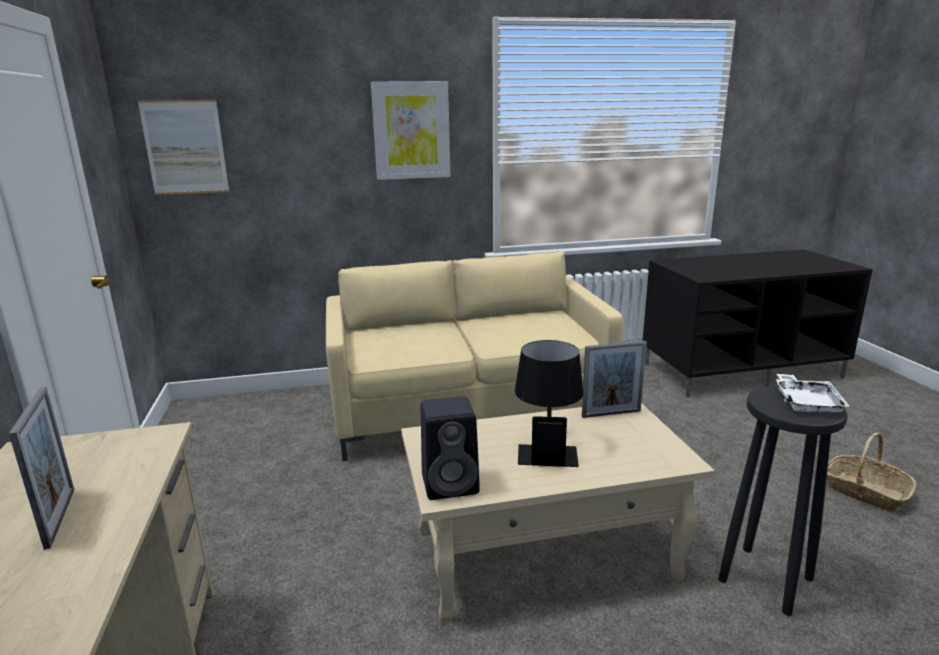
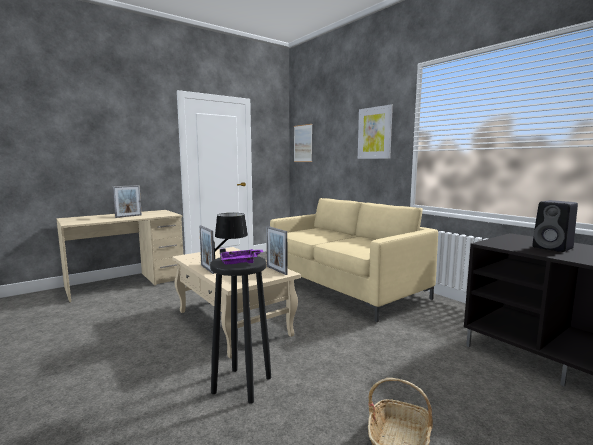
camera: 65 degrees right, 10 degrees down
black speaker [421,396,480,500] -> black speaker moved to [532,200,578,252]
white tray [776,374,850,414] -> purple tray [220,248,263,265]
none -> picture frame [199,225,215,274]

